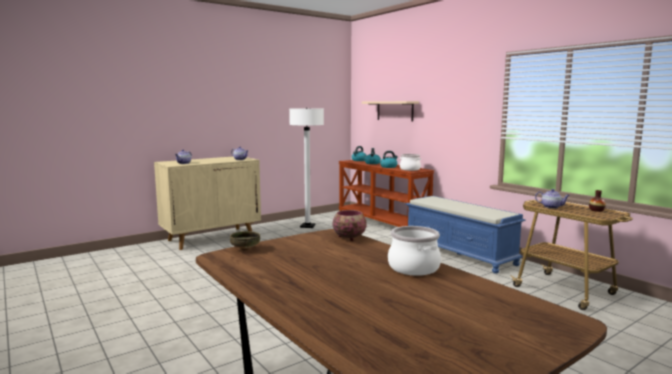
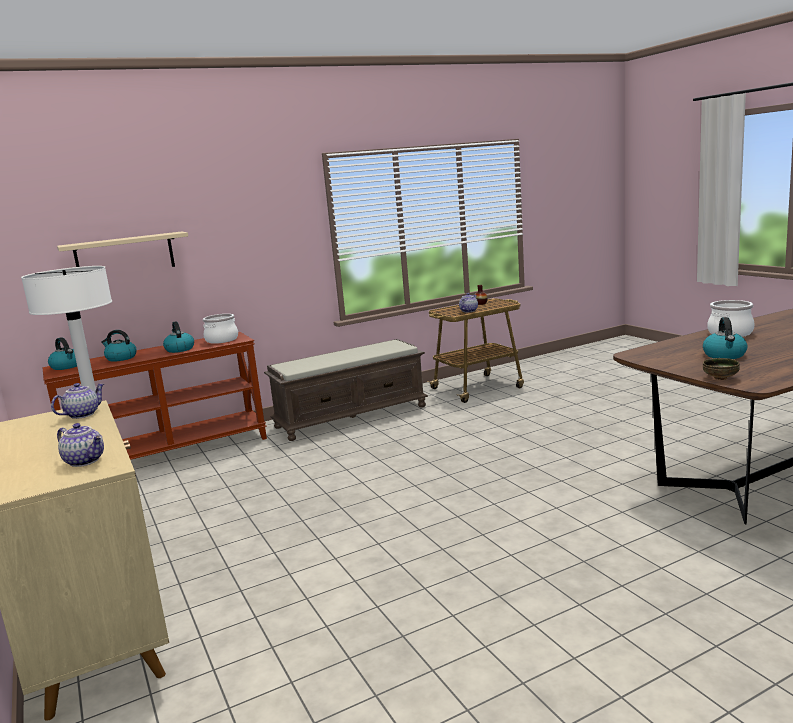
camera: 80 degrees left, 5 degrees up
bowl [332,210,367,241] -> none
blue bench [405,196,525,273] -> brown bench [264,339,428,441]
none -> kettle [703,317,748,359]

